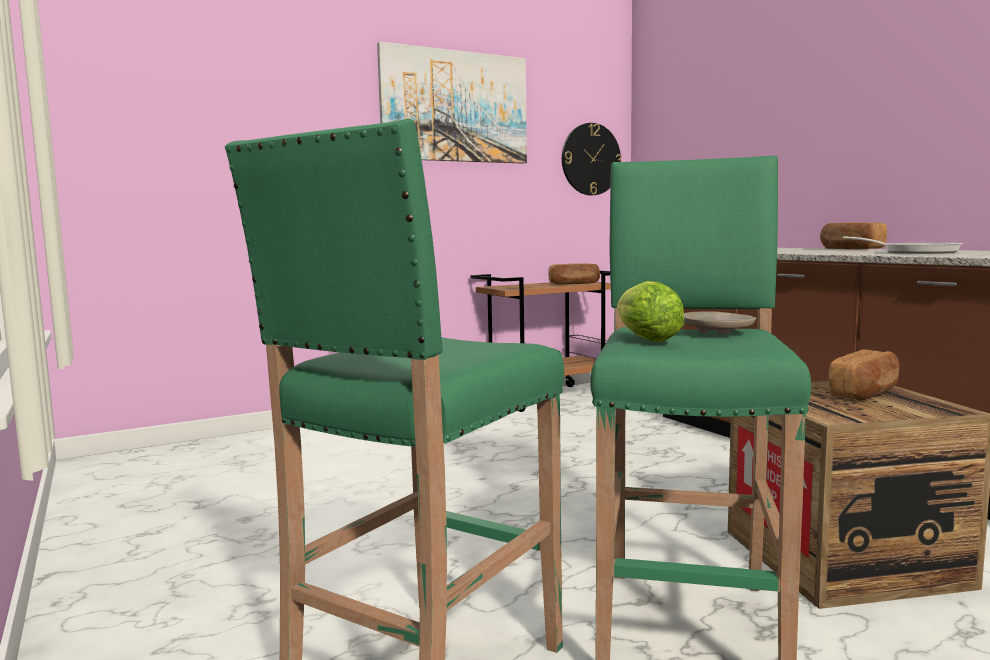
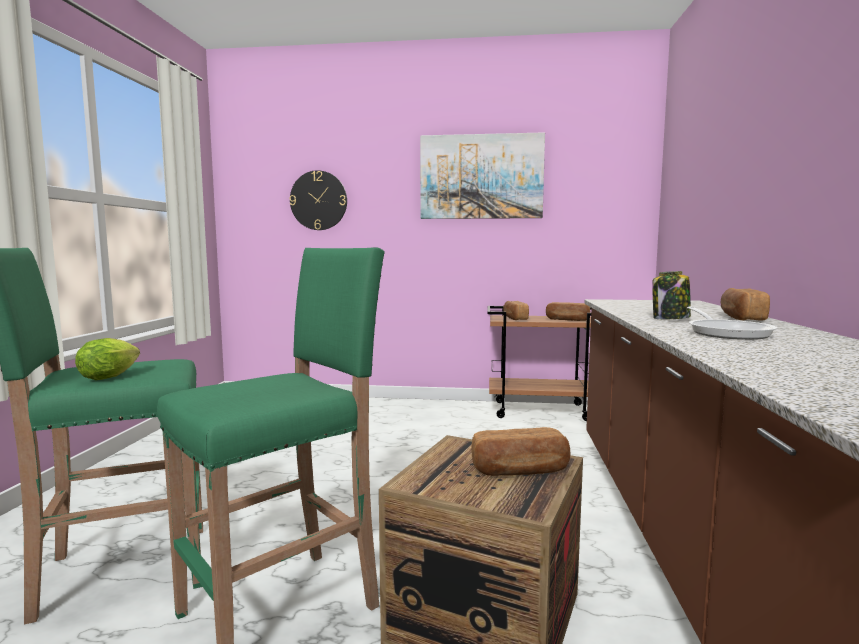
camera: 35 degrees right, 0 degrees up
wall clock [562,123,622,195] -> wall clock moved to [289,170,347,230]
lettuce [617,281,685,342] -> lettuce moved to [75,338,140,380]
beige plate [684,312,756,334] -> none
none -> bread [503,301,529,320]
none -> jar [652,271,691,319]

